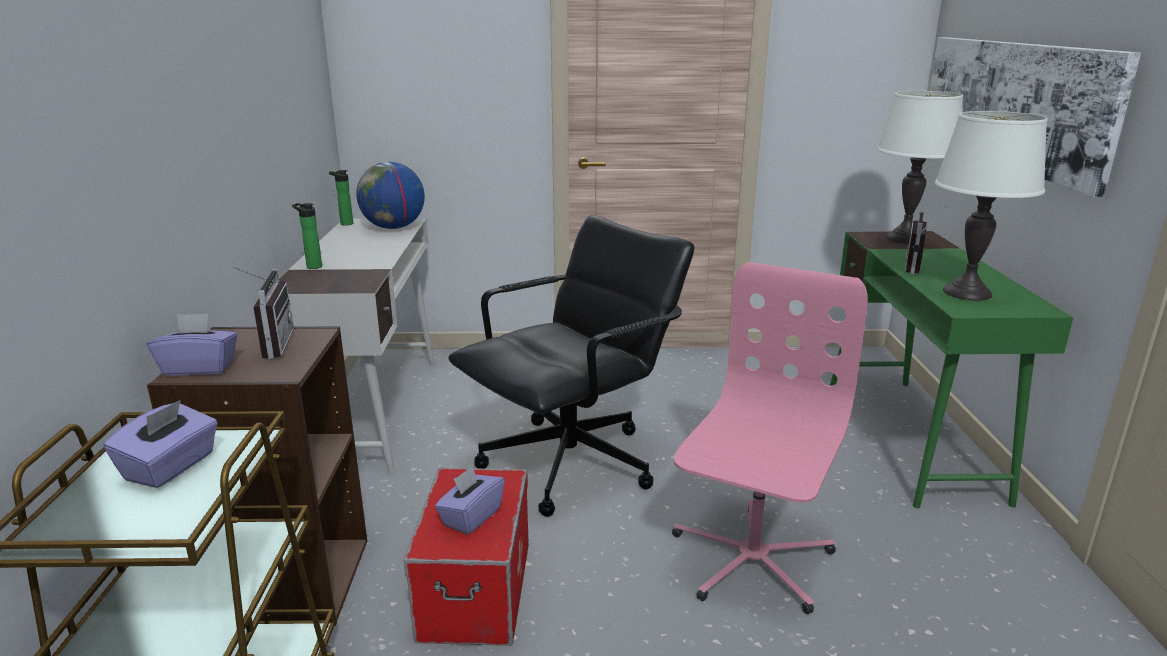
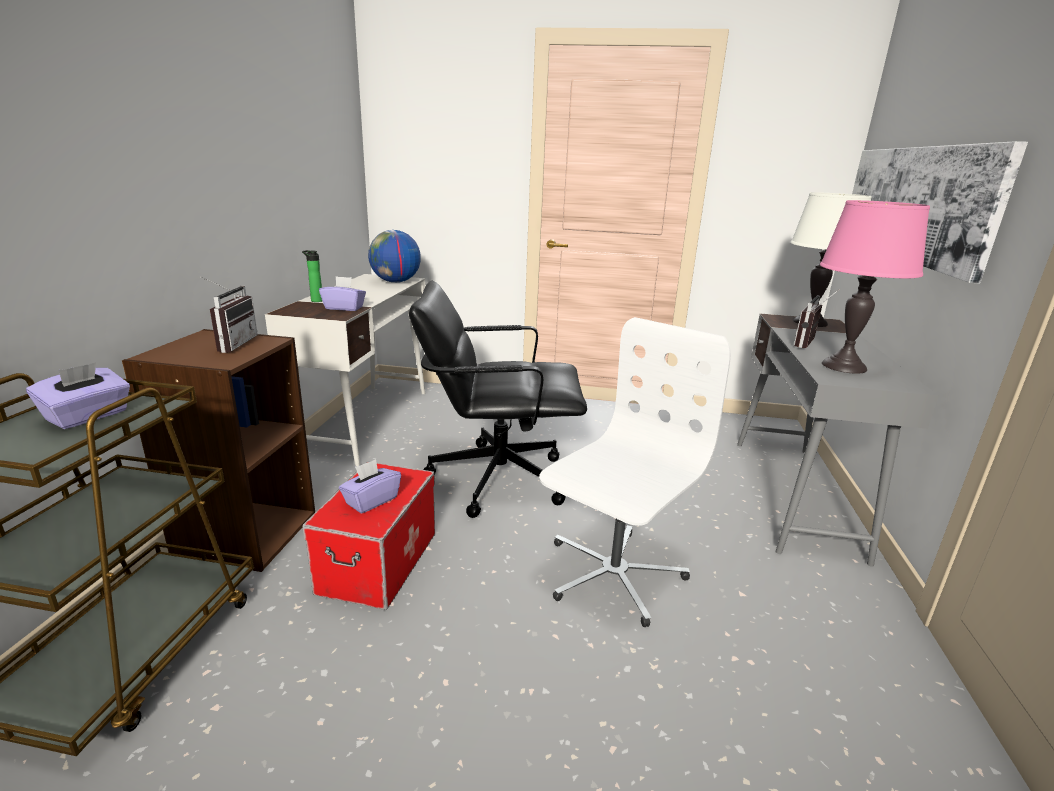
camera: 10 degrees right, 0 degrees up
purple tissue box [147,313,237,376] -> purple tissue box moved to [319,276,366,311]
bottle [329,170,353,226] -> none
black office chair [448,215,695,517] -> black office chair turned 150 degrees counterclockwise [409,280,587,518]
pink office chair [672,262,868,614] -> white office chair [539,317,731,627]
green desk [830,231,1073,508] -> grey desk [737,314,939,567]
white table lamp [934,111,1047,300] -> pink table lamp [820,200,930,374]

